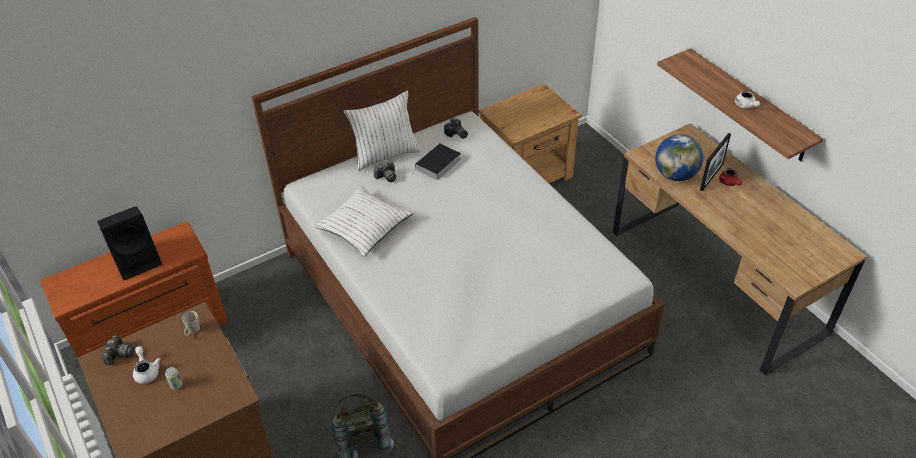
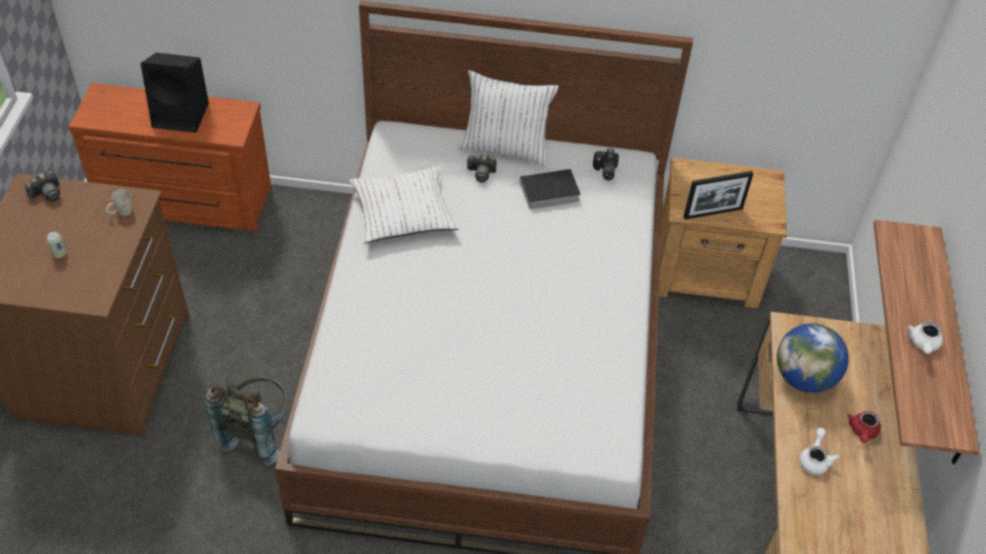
camera: 35 degrees right, 5 degrees up
white teapot [133,346,161,384] -> white teapot moved to [799,428,840,475]
picture frame [700,133,731,191] -> picture frame moved to [683,171,754,219]

